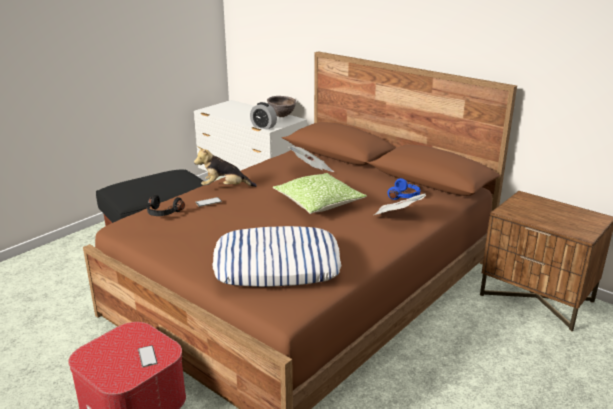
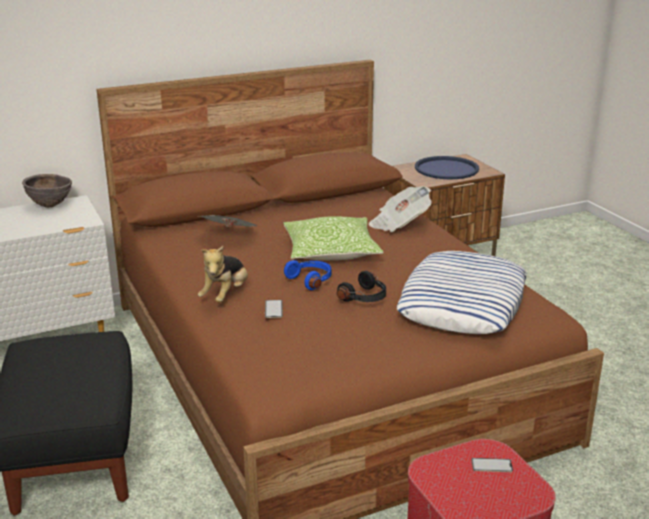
camera: 65 degrees left, 0 degrees up
black headphones [146,195,185,216] -> black headphones moved to [337,271,386,302]
alarm clock [250,102,277,130] -> none
blue headphones [388,178,420,200] -> blue headphones moved to [284,260,331,290]
none -> blue tray [415,156,479,179]

